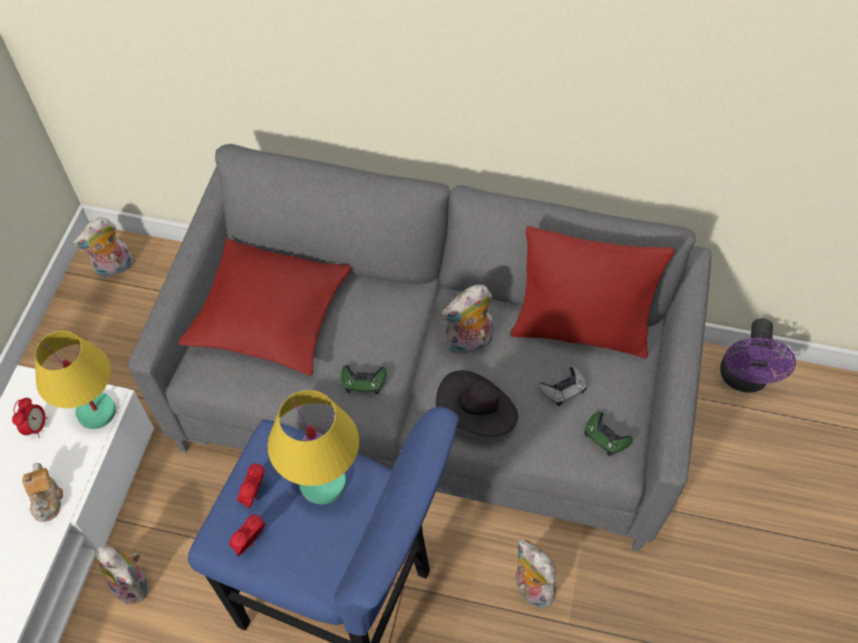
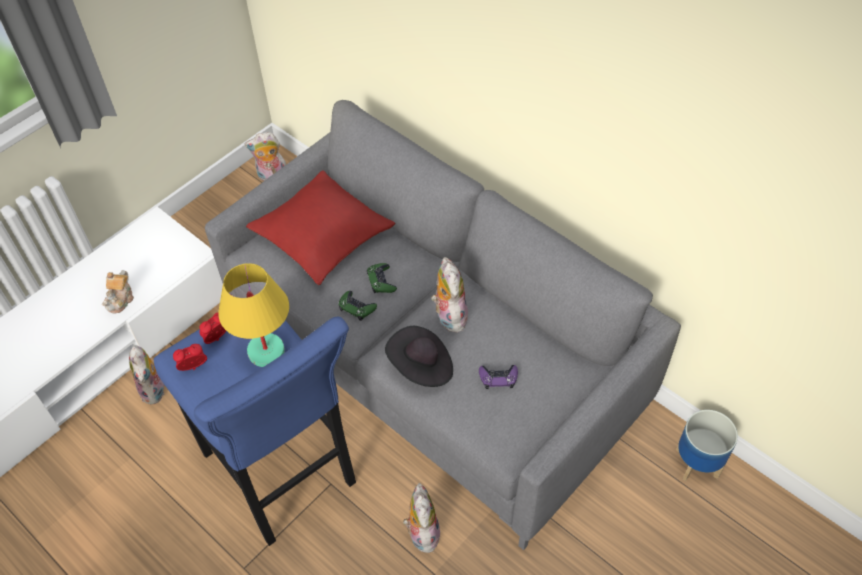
camera: 30 degrees right, 5 degrees down
alarm clock [12,398,47,438] -> none
yellow table lamp [35,331,116,429] -> none
plush toy [441,284,493,357] -> plush toy turned 75 degrees clockwise [431,257,468,333]
red pillow [510,226,675,358] -> none
grey game controller [539,367,587,406] -> purple game controller [479,365,518,389]
green game controller [584,412,633,456] -> green game controller moved to [367,263,397,293]
purple fan [720,318,796,392] -> planter [676,410,738,481]

